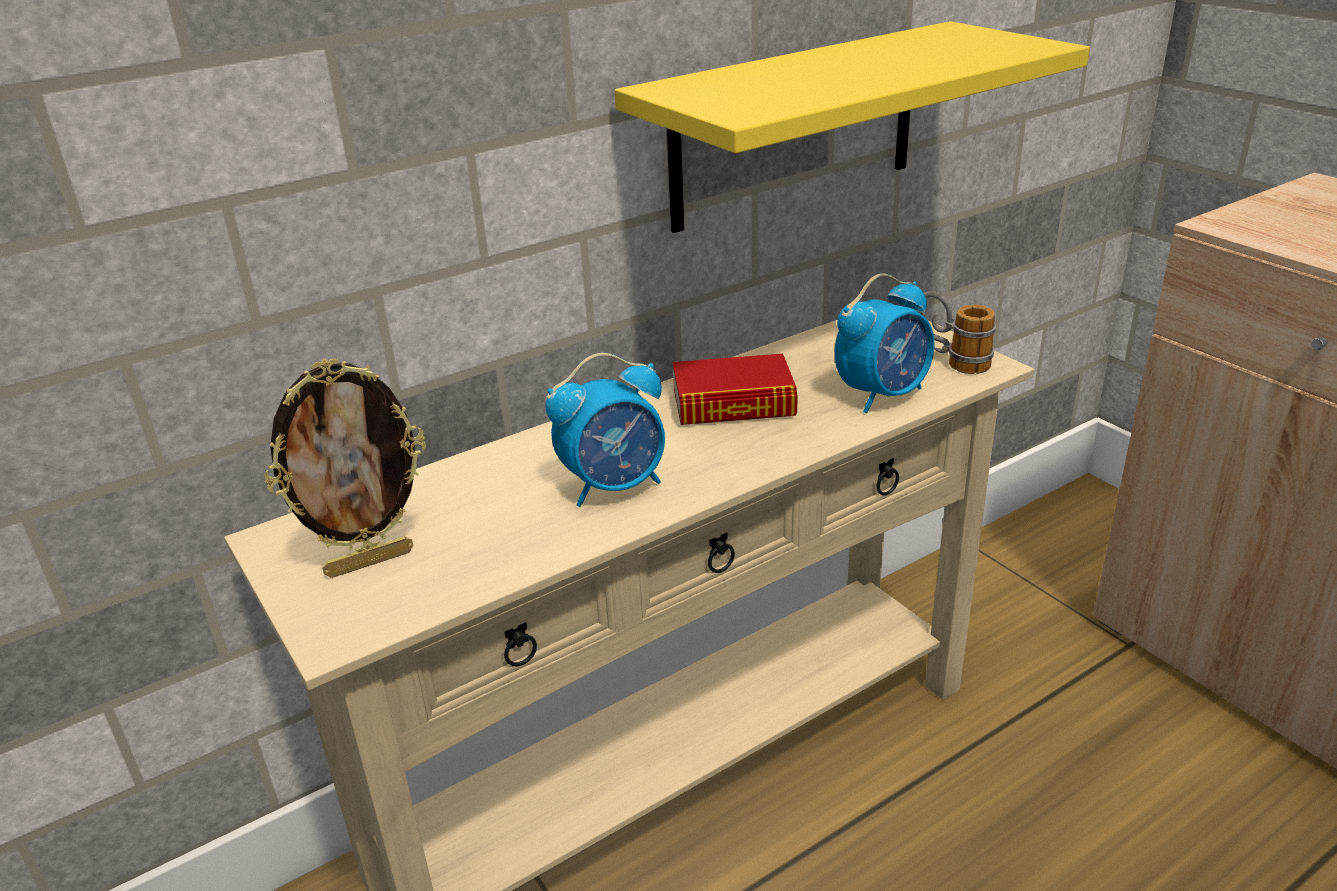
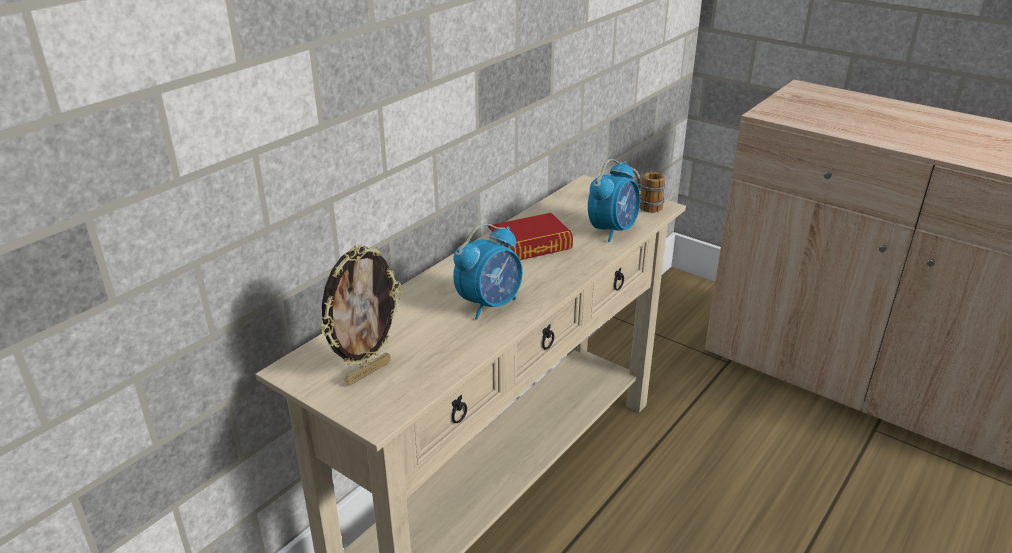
camera: 20 degrees left, 0 degrees up
yellow shelf [615,21,1090,233] -> none

